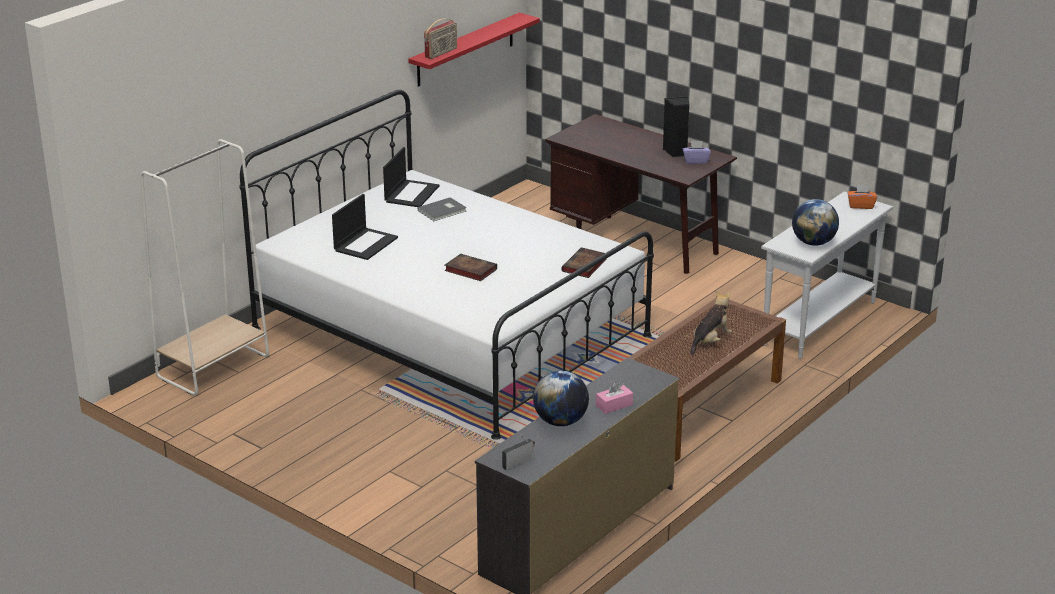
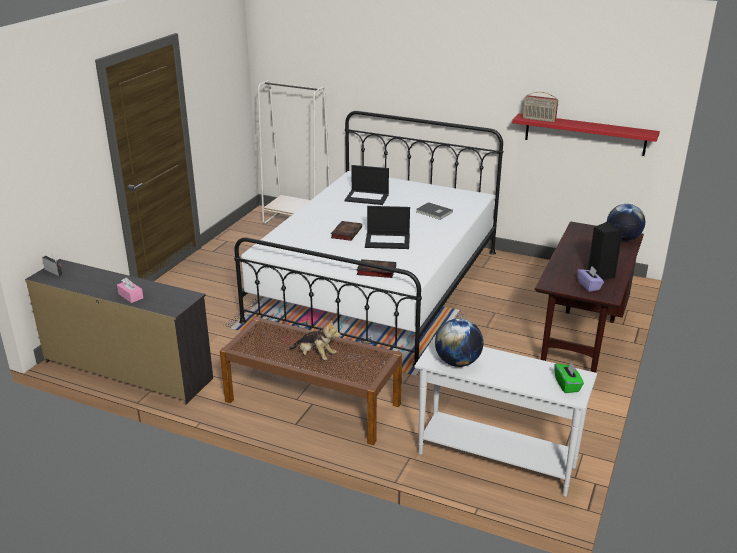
camera: 75 degrees right, 0 degrees up
laptop [383,147,439,207] -> laptop moved to [365,206,410,249]
globe [533,371,589,426] -> globe moved to [607,204,645,241]
orange tissue box [847,185,877,209] -> green tissue box [554,361,584,393]

